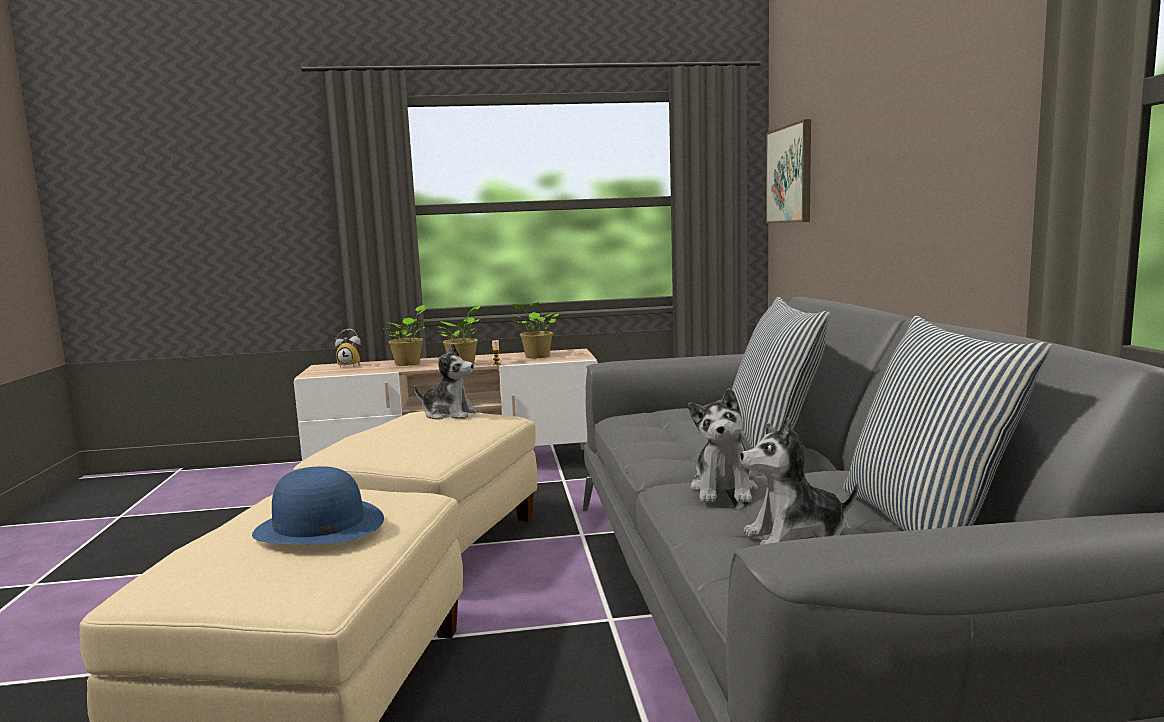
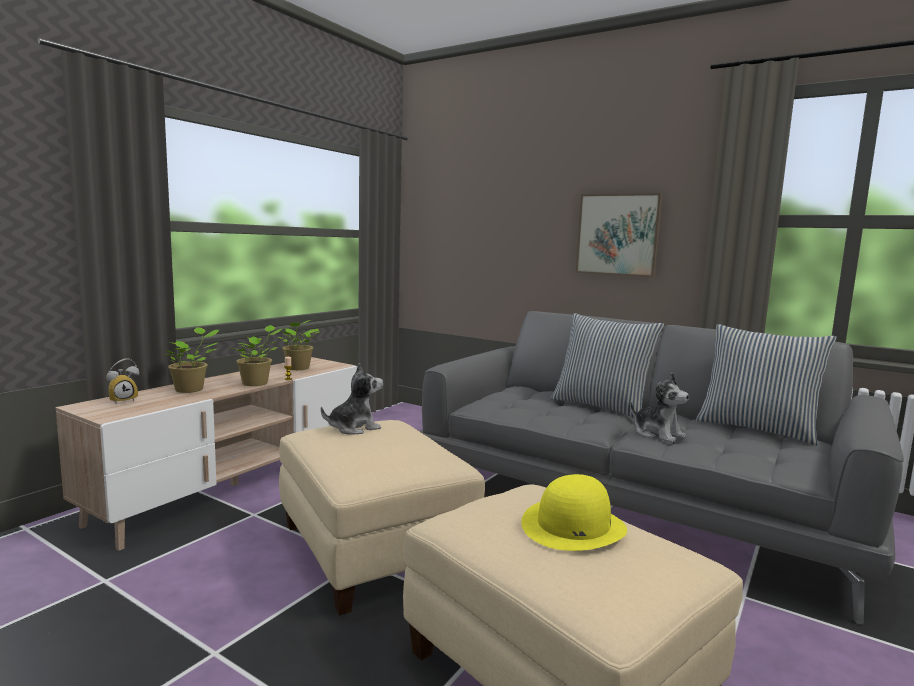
camera: 50 degrees left, 0 degrees up
blue hat [252,466,384,544] -> yellow hat [521,474,627,551]
plush toy [740,418,858,545] -> none
picture [766,119,811,223] -> picture moved to [576,193,662,277]

